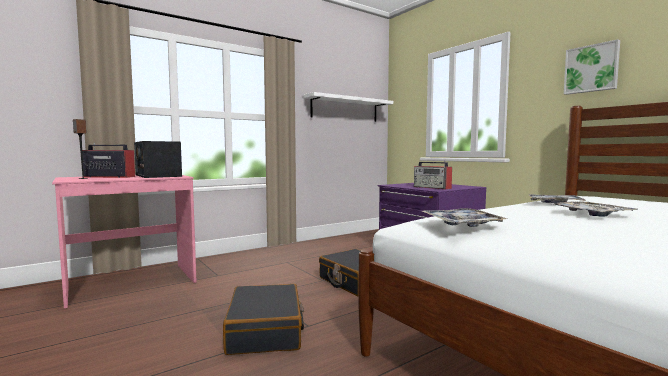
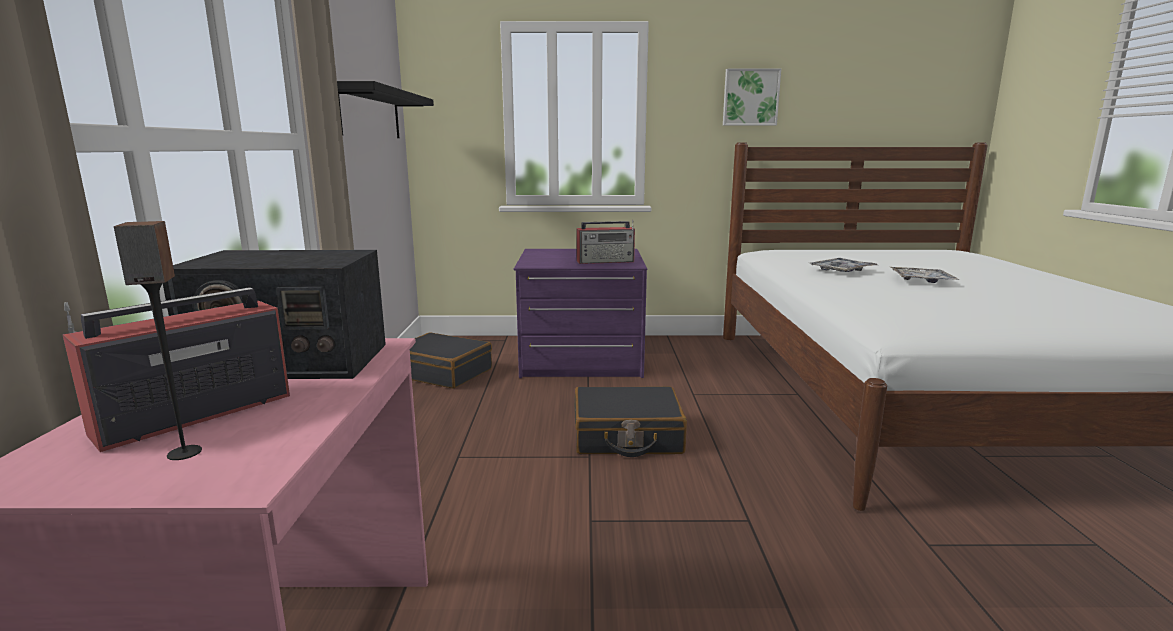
camera: 55 degrees left, 10 degrees up
black suitcase [223,284,304,355] -> black suitcase moved to [410,332,492,388]
white shelf [303,92,393,122] -> black shelf [337,81,434,138]
tray [421,208,507,227] -> none

